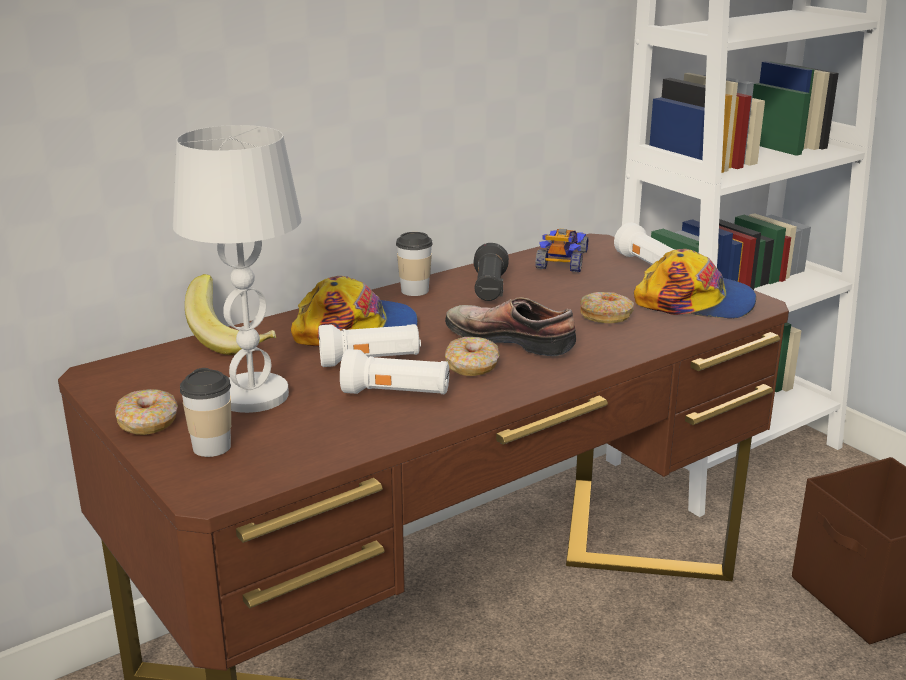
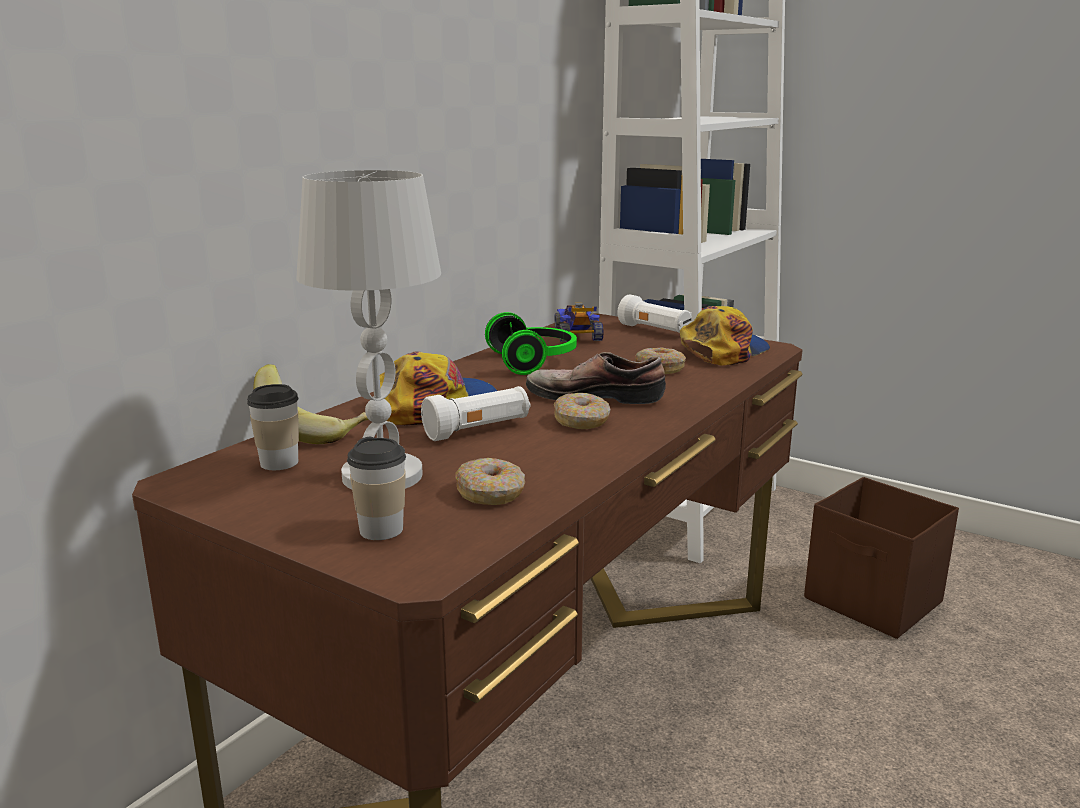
camera: 20 degrees left, 5 degrees down
donut [115,389,178,435] -> donut moved to [455,458,525,505]
white flashlight [340,349,449,394] -> none
cup [396,232,433,296] -> cup moved to [247,384,299,470]
black flashlight [474,243,509,301] -> headphones [485,312,577,375]
cap [634,249,756,319] -> cap turned 45 degrees counterclockwise [680,306,770,366]

